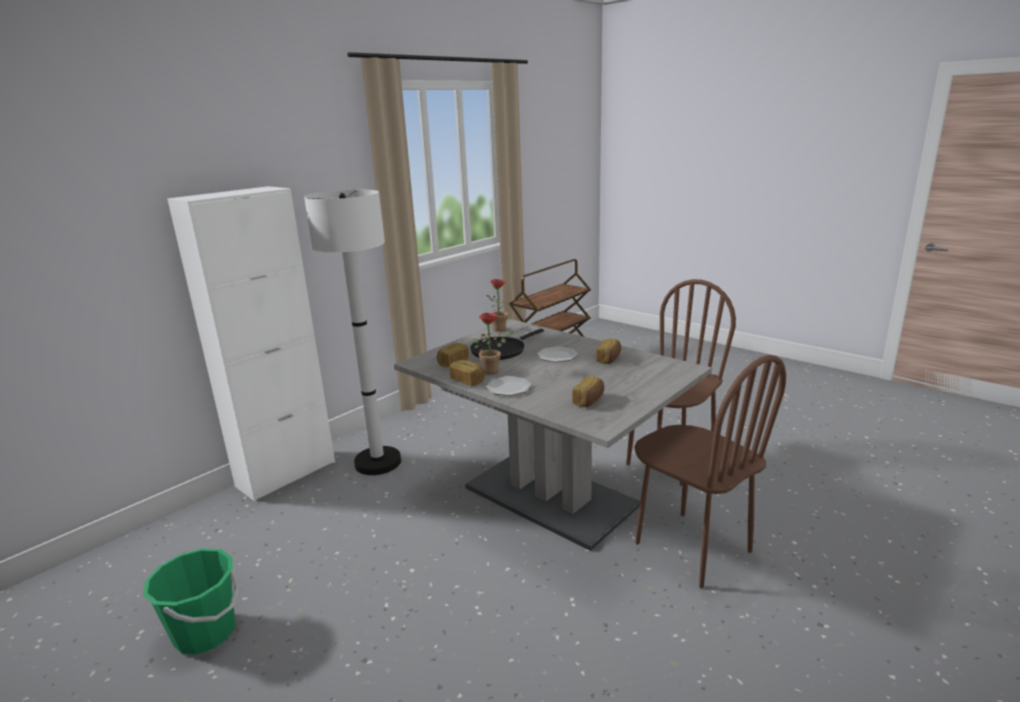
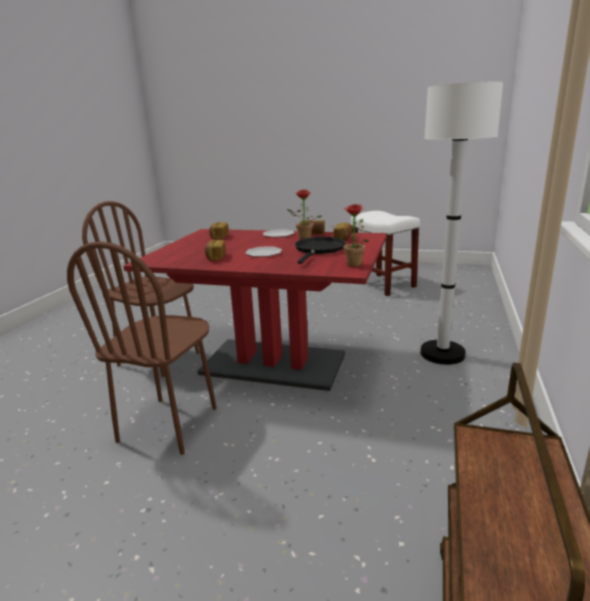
camera: 155 degrees right, 0 degrees up
green bucket [143,548,239,655] -> white stool [351,211,420,297]
white cabinet [167,186,335,501] -> none
grey dining table [394,319,712,551] -> red dining table [123,229,387,391]

